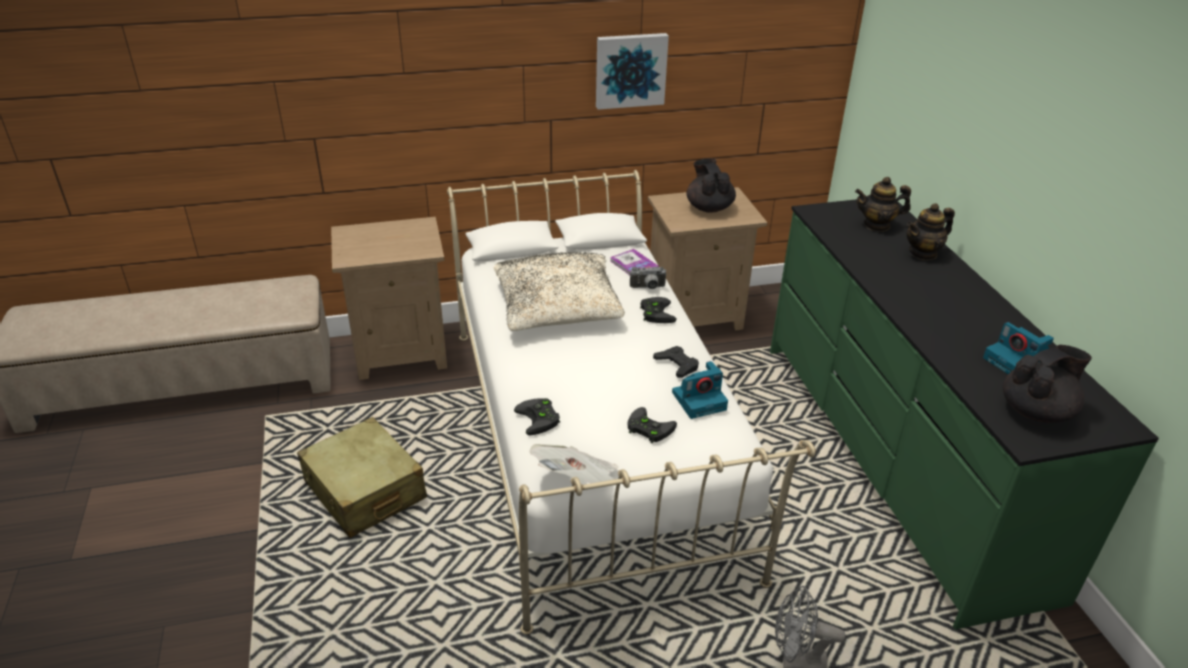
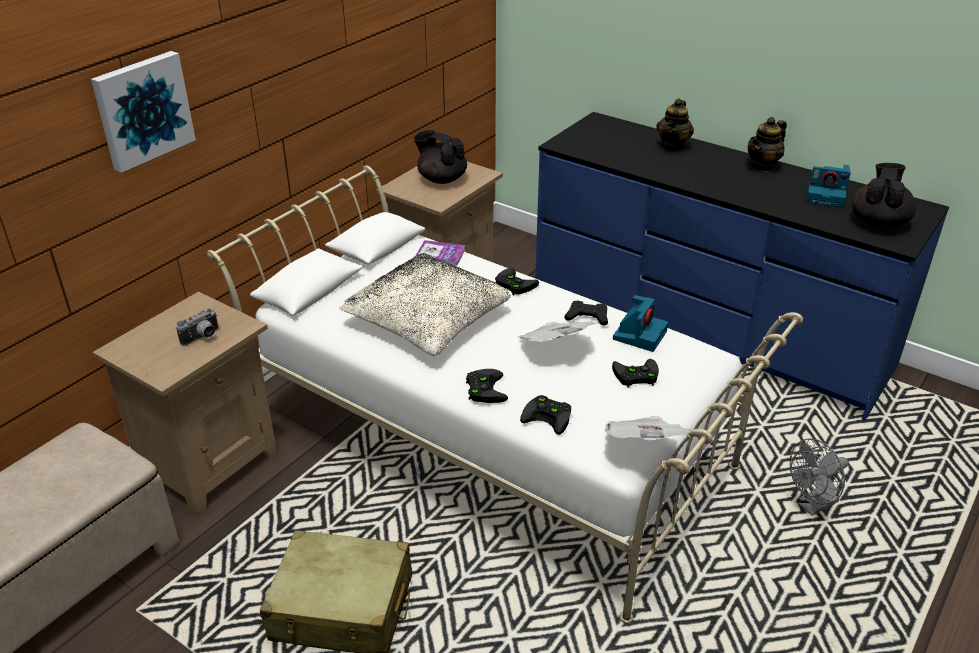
camera: 40 degrees left, 0 degrees up
picture [596,33,669,110] -> picture moved to [91,51,196,173]
camera [630,267,667,289] -> camera moved to [176,309,219,346]
green dresser [770,199,1159,630] -> blue dresser [535,112,949,421]
teapot [855,177,911,232] -> teapot moved to [748,117,787,172]
none -> black game controller [466,369,508,403]
none -> newspaper [517,322,597,342]

